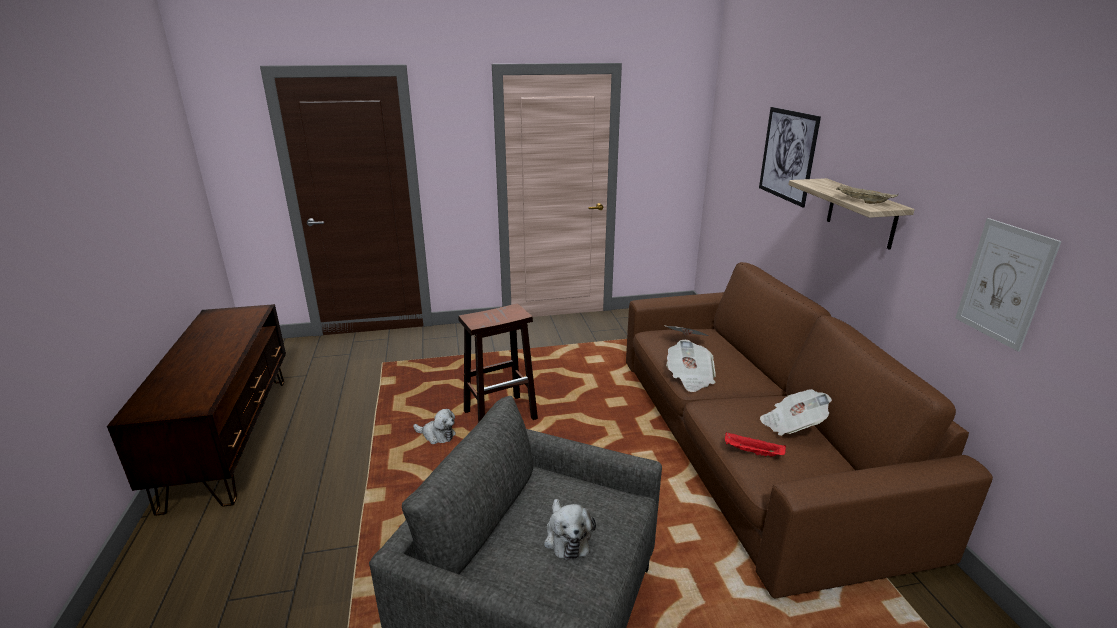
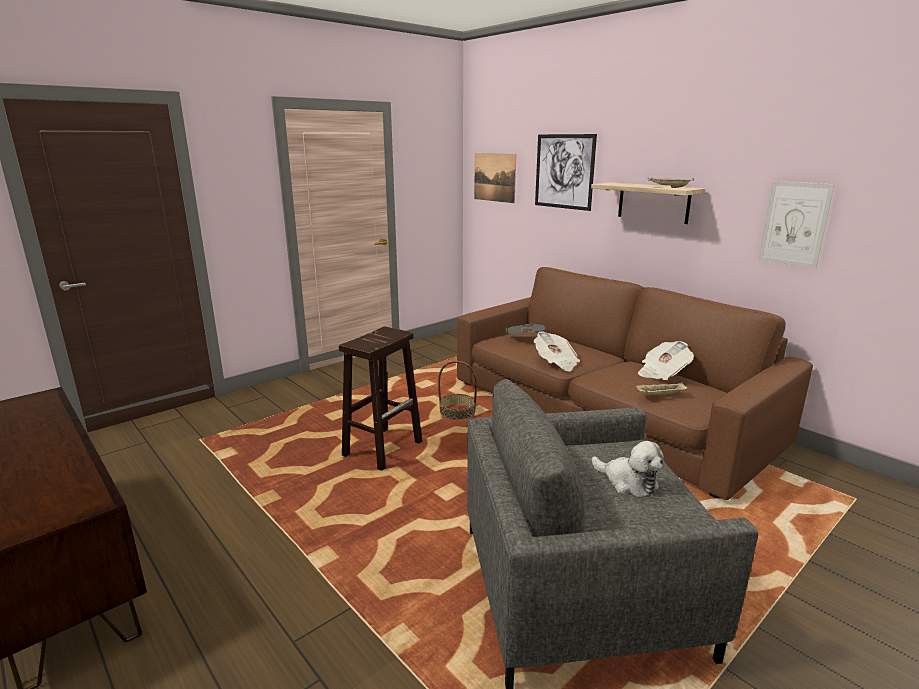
camera: 30 degrees left, 5 degrees down
plush toy [413,409,456,444] -> none
red tray [725,432,786,457] -> beige tray [636,382,688,397]
none -> basket [438,361,477,420]
none -> picture [474,153,516,203]

